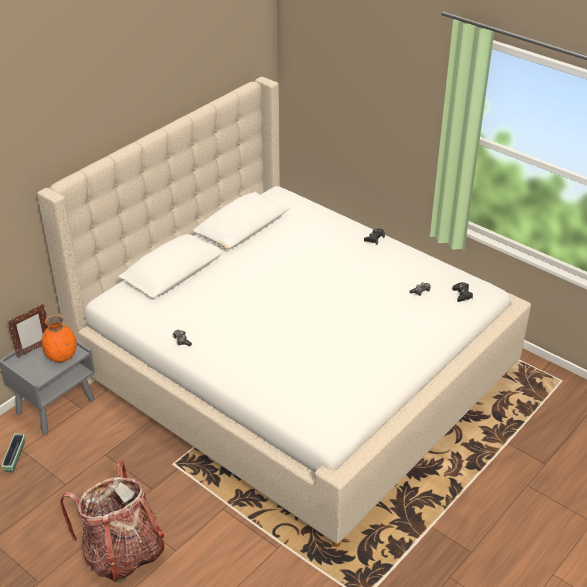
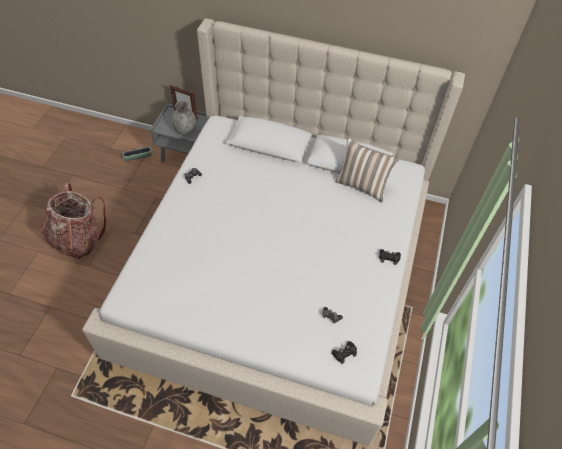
camera: 65 degrees right, 15 degrees up
orange vase [42,315,77,362] -> grey vase [172,101,196,135]
none -> pillow [336,138,399,203]

